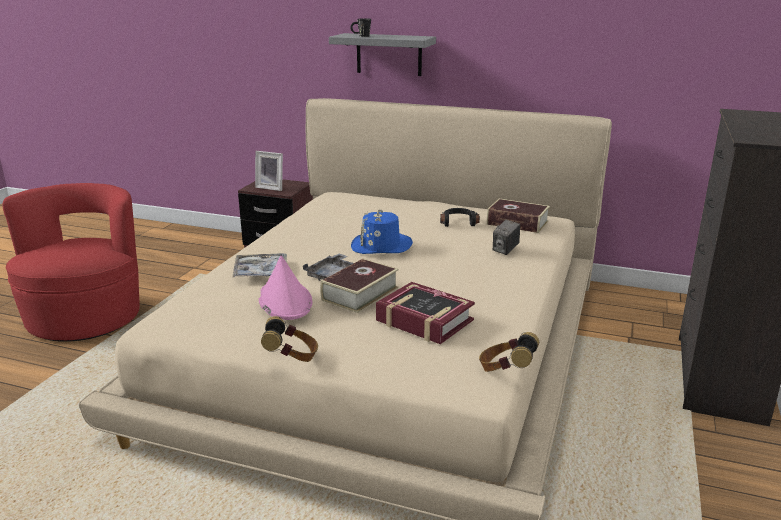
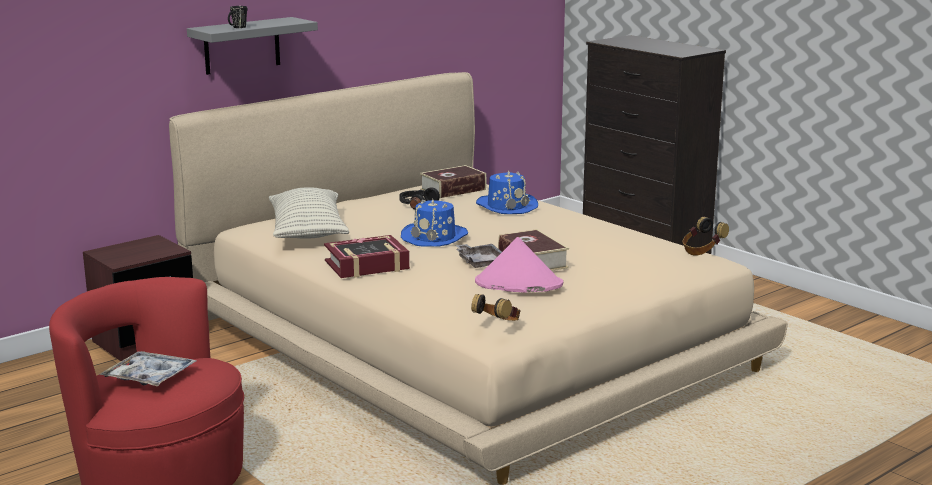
camera: 60 degrees left, 5 degrees down
tray [232,253,287,278] -> tray moved to [99,351,196,387]
picture frame [255,151,283,191] -> none
headphones [261,316,318,362] -> headphones moved to [471,294,521,321]
book [376,282,475,344] -> book moved to [324,235,410,278]
camera [493,219,520,255] -> blue hat [476,171,538,214]
none -> pillow [269,187,349,239]

